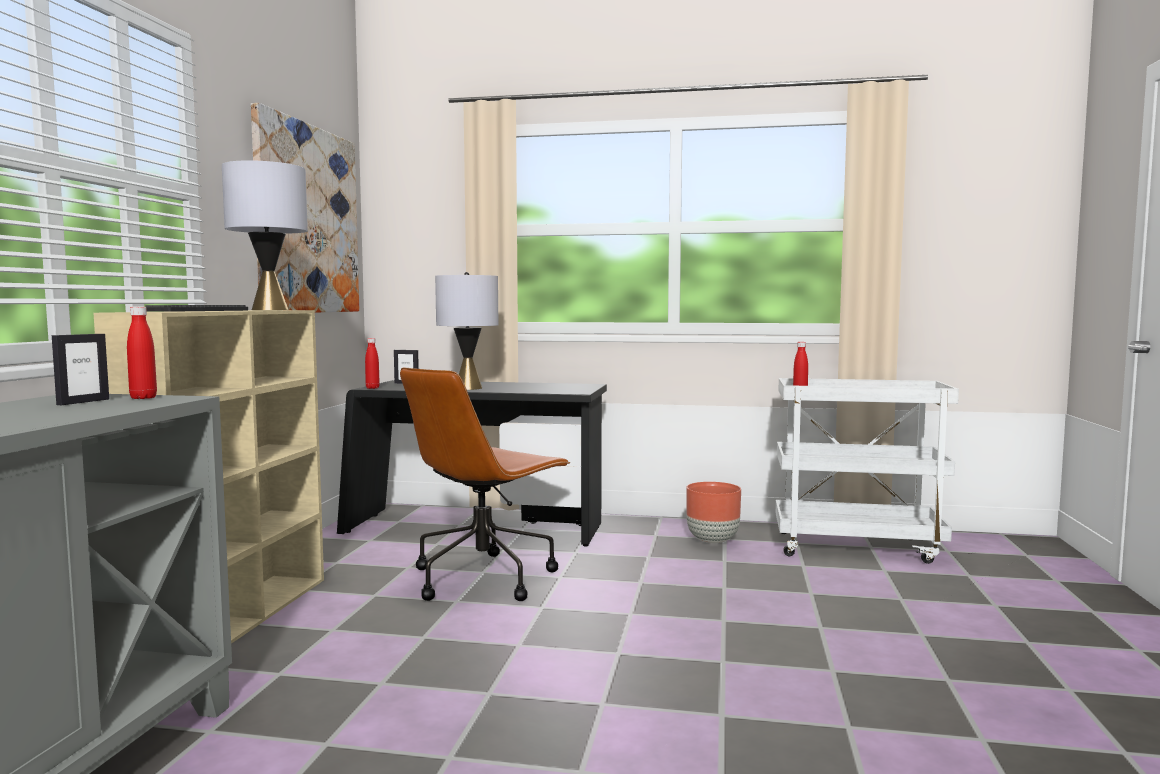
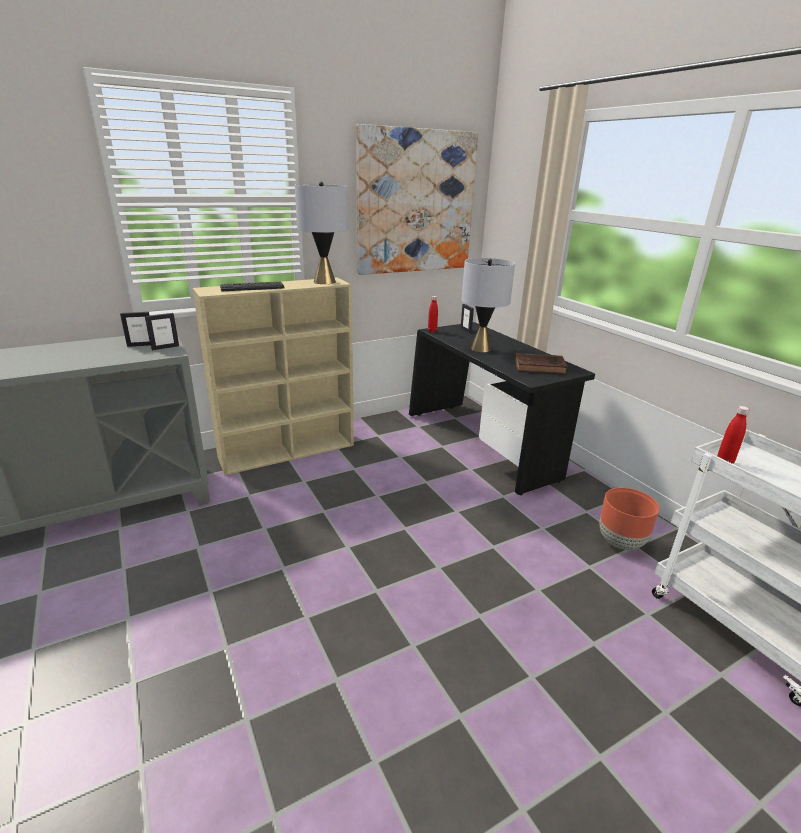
camera: 50 degrees right, 20 degrees up
red bottle [127,306,157,399] -> picture frame [145,313,179,350]
brown office chair [400,368,571,601] -> none
none -> brown book [515,353,568,374]

